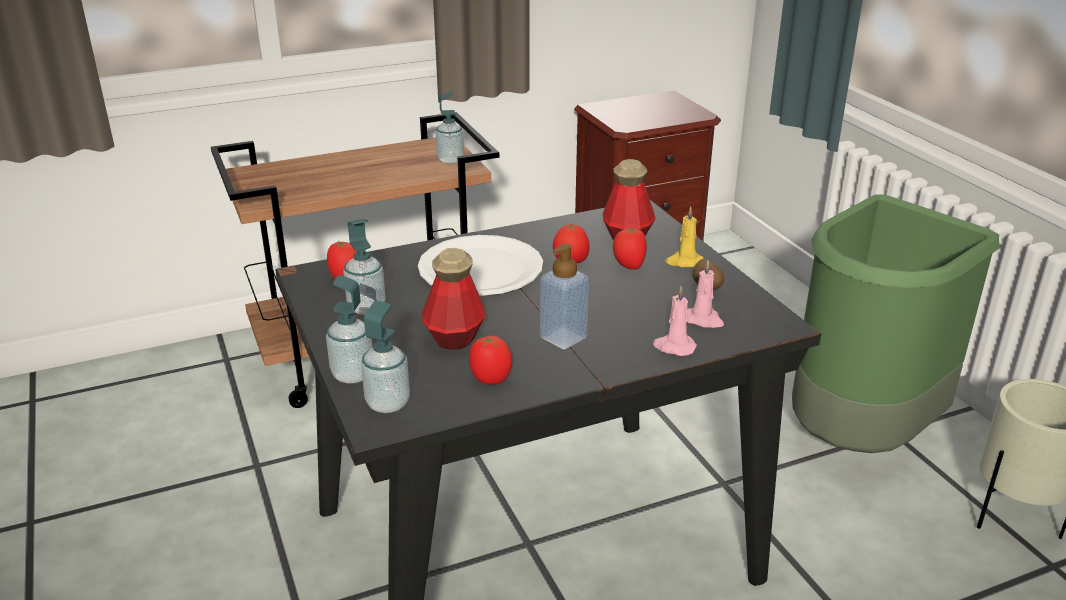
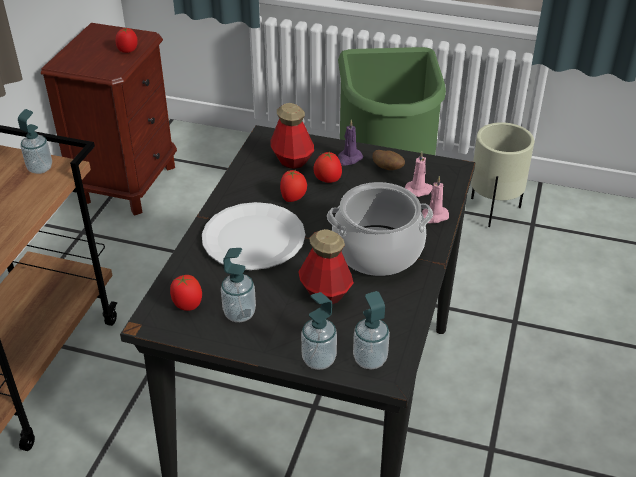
camera: 50 degrees left, 10 degrees up
tomato [469,335,512,385] -> tomato moved to [116,28,138,53]
soap dispenser [540,244,589,350] -> cooking pot [327,182,433,276]
yellow candle [666,206,704,267] -> purple candle [338,120,363,166]

